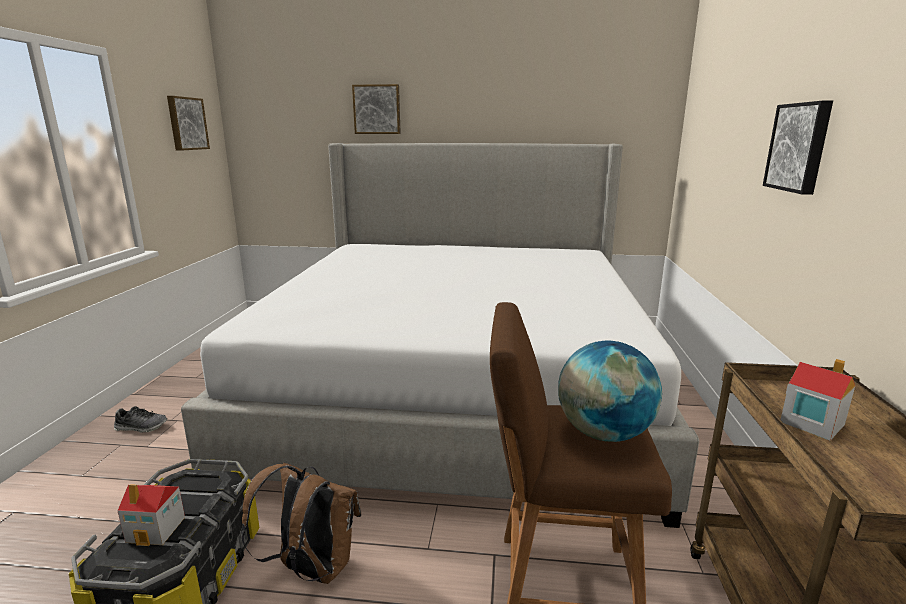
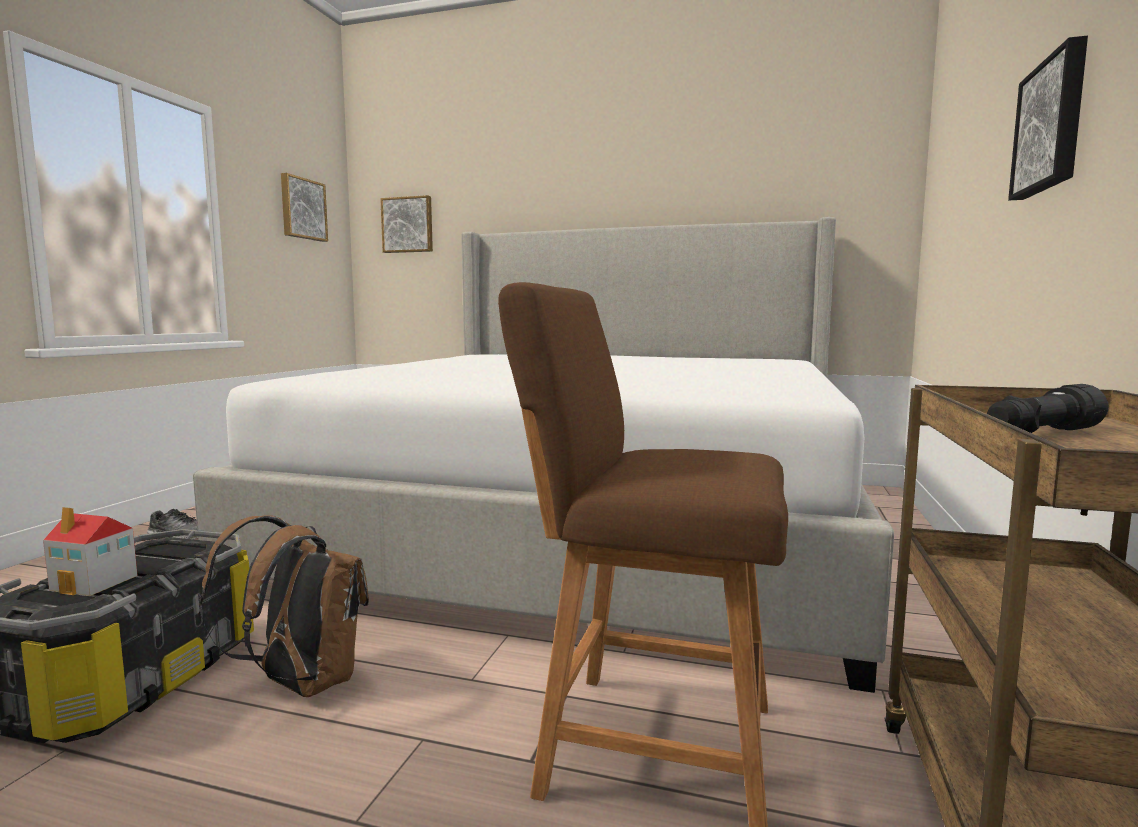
camera: 10 degrees right, 10 degrees down
picture [352,84,401,134] -> picture moved to [380,195,433,253]
globe [558,341,662,442] -> none
toy house [781,359,855,440] -> black flashlight [987,384,1109,433]

